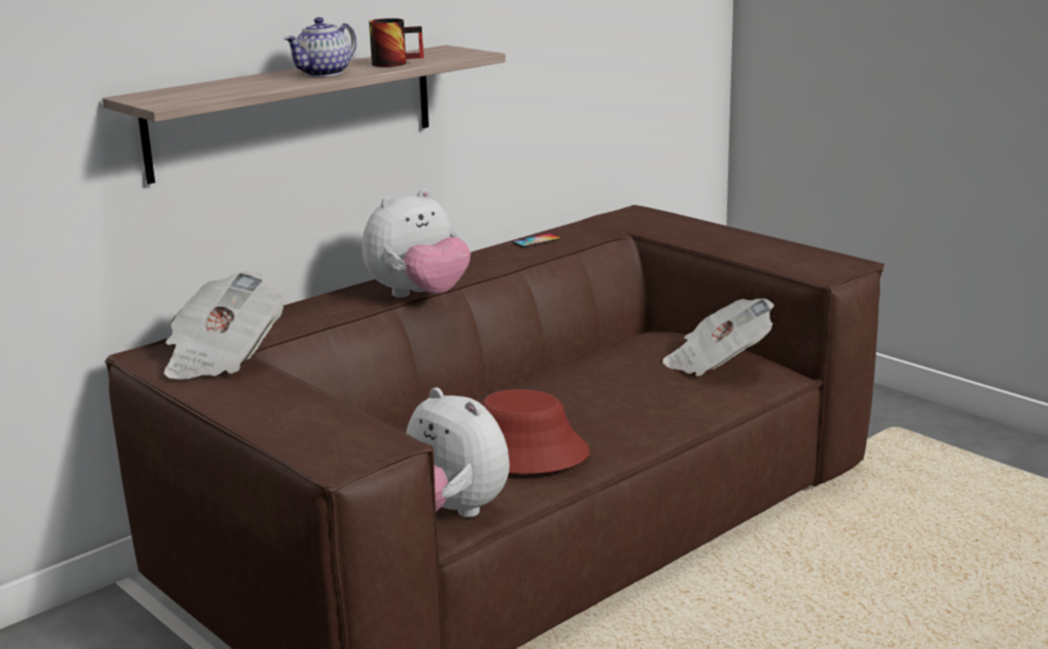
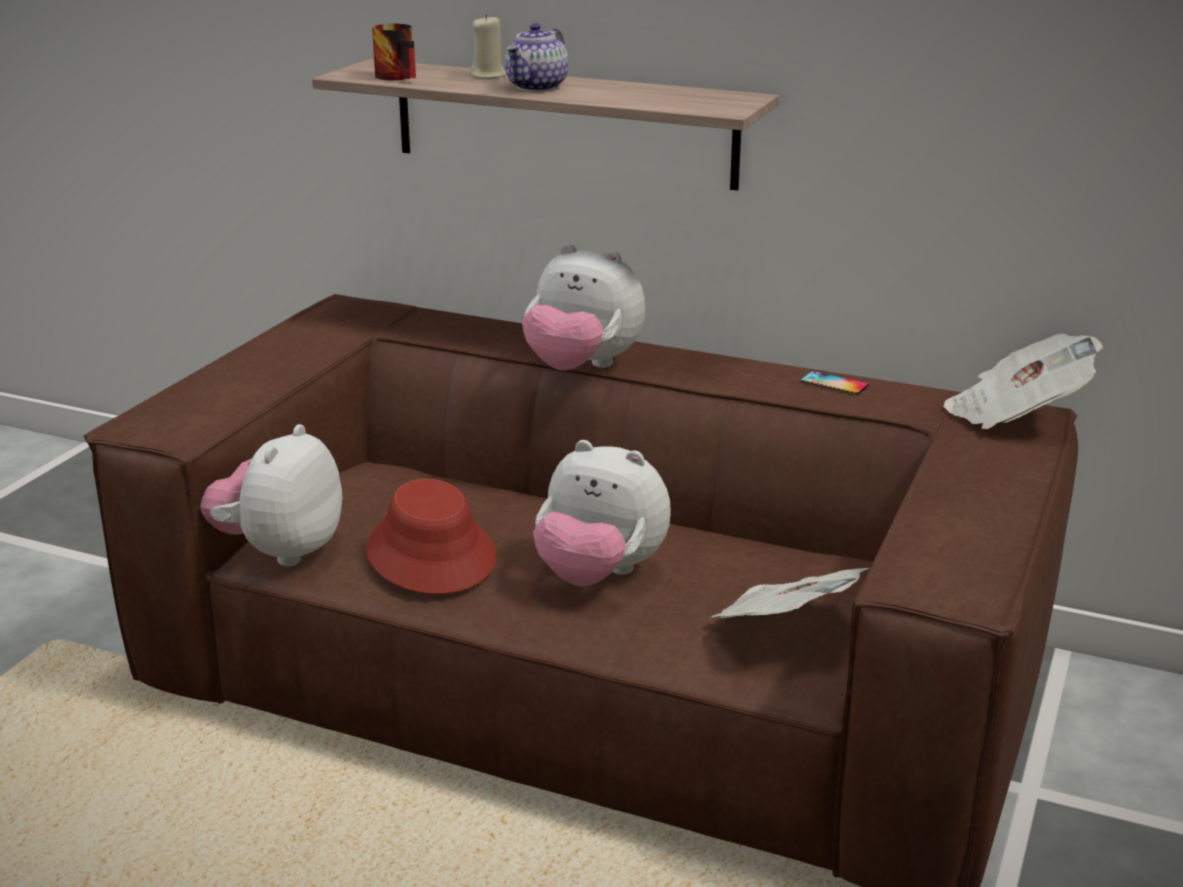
camera: 65 degrees right, 5 degrees up
newspaper [164,271,284,380] -> newspaper moved to [943,333,1103,429]
teapot [284,17,357,77] -> teapot turned 75 degrees counterclockwise [505,23,568,91]
mug [369,18,424,67] -> mug moved to [372,24,416,80]
none -> beige candle [470,14,507,79]
none -> plush toy [533,440,671,586]

